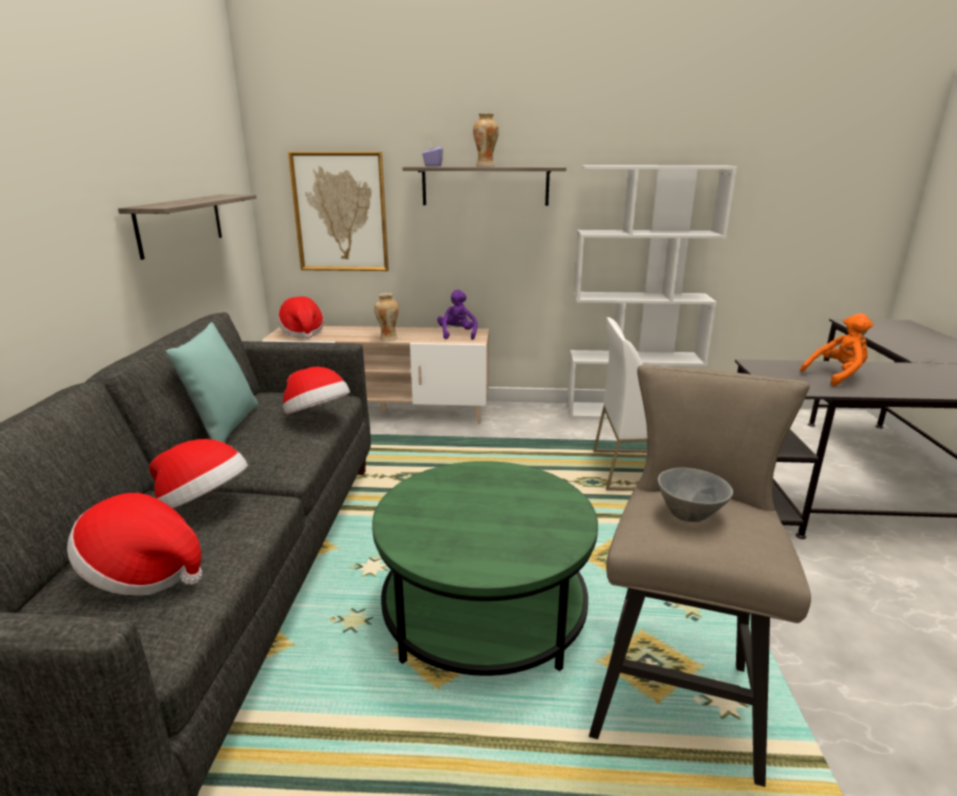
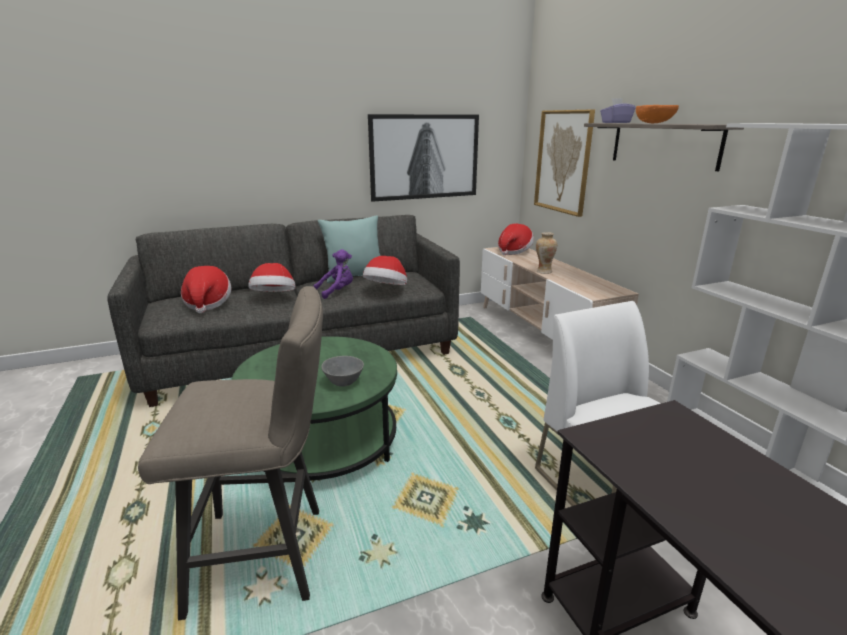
camera: 65 degrees right, 0 degrees up
shelf [118,194,257,260] -> picture [368,114,479,202]
purple plush toy [437,290,478,340] -> purple plush toy moved to [313,249,353,299]
vase [473,113,499,166] -> orange bowl [636,105,679,123]
grey bowl [658,467,733,522] -> grey bowl moved to [321,356,364,387]
orange plush toy [800,313,873,386] -> none

